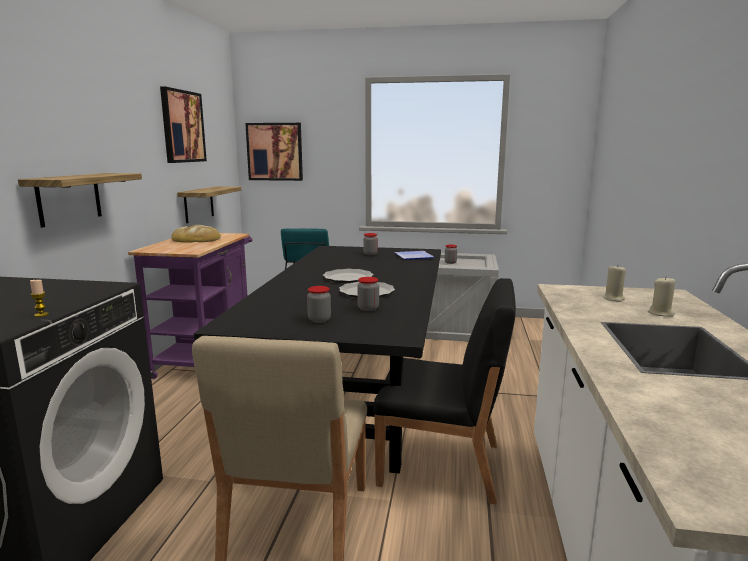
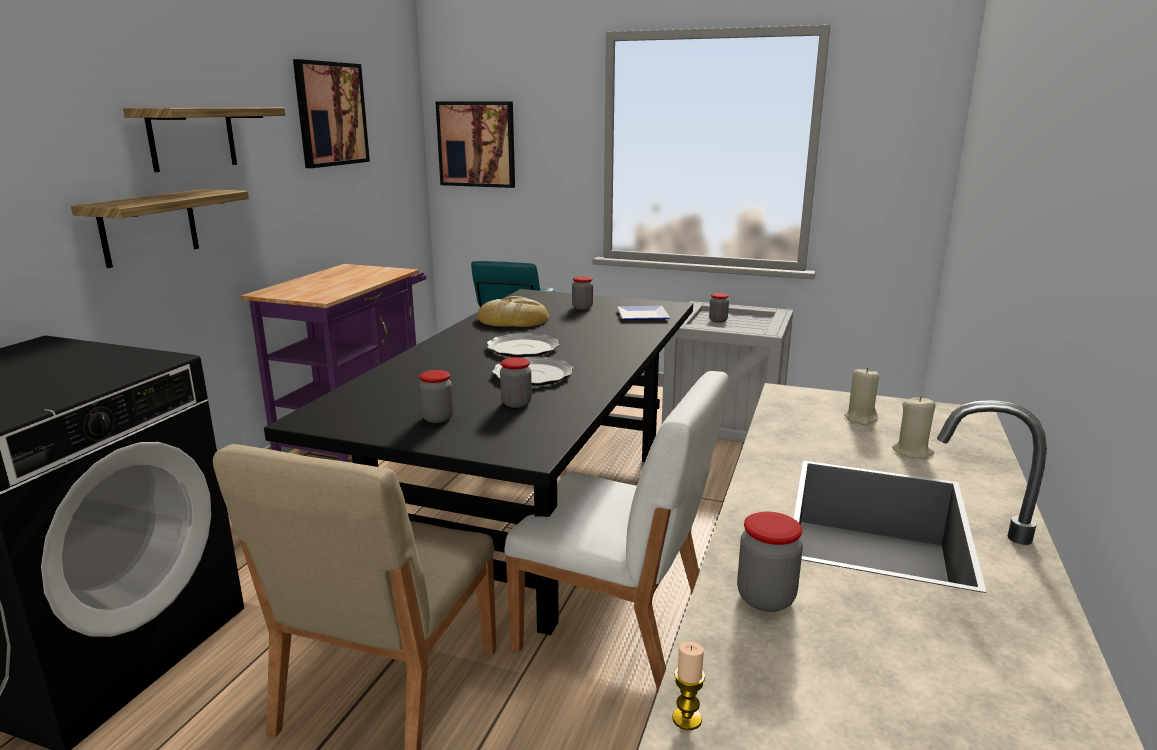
camera: 10 degrees right, 5 degrees up
candle [30,279,49,317] -> candle moved to [672,641,705,730]
bread [171,225,221,243] -> bread moved to [478,296,549,327]
shelf [177,186,241,223] -> shelf moved to [123,108,285,172]
black chair [373,278,516,504] -> white chair [504,371,729,691]
none -> jar [737,512,803,612]

